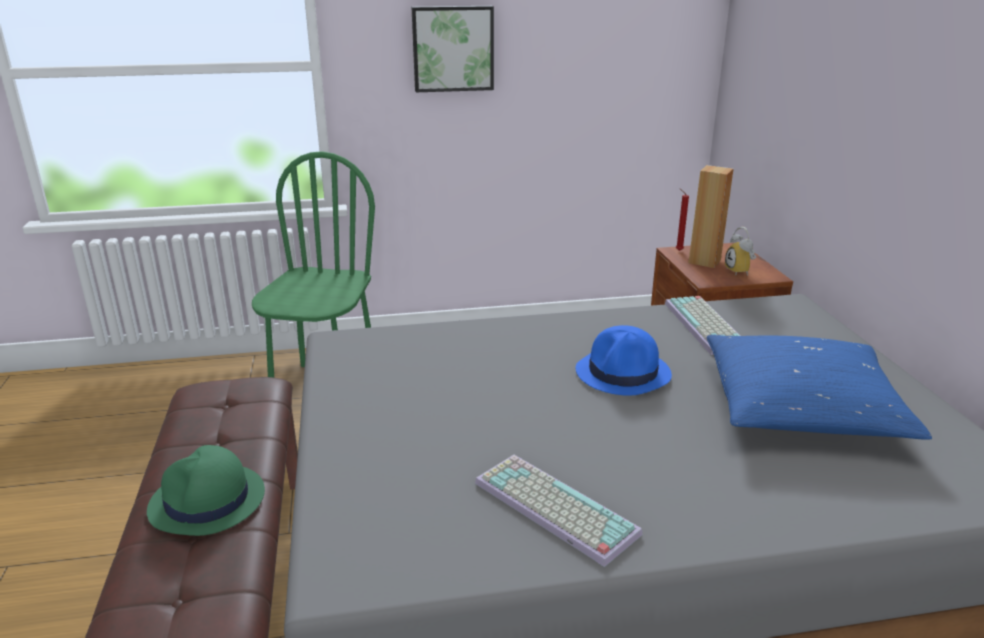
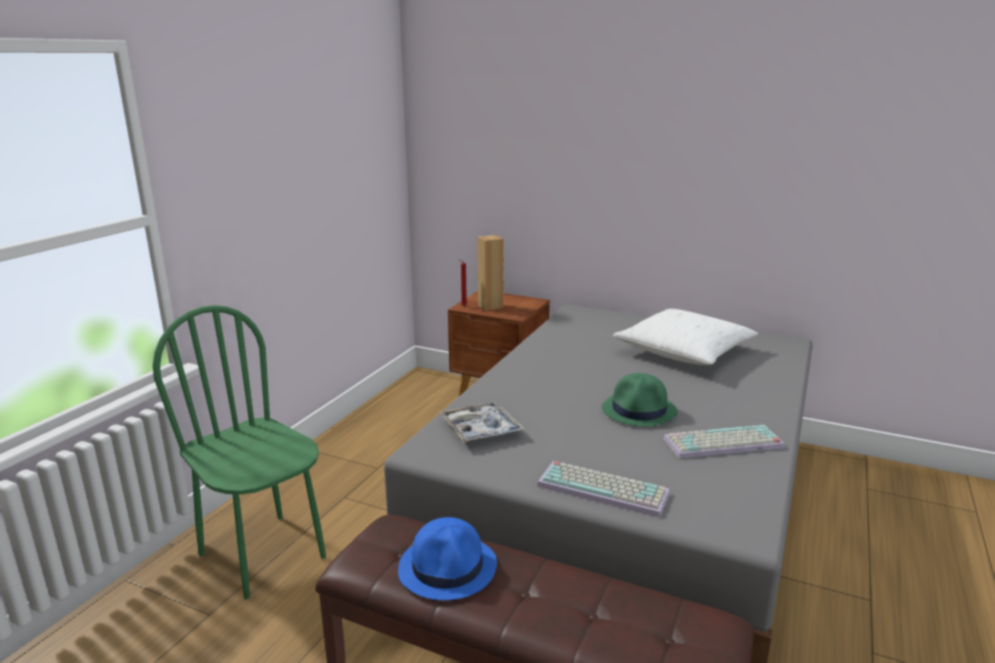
camera: 55 degrees left, 5 degrees down
green hat [147,445,265,536] -> green hat moved to [602,373,678,427]
picture [411,6,494,92] -> none
blue hat [576,325,672,396] -> blue hat moved to [398,517,497,600]
keyboard [665,296,740,355] -> keyboard moved to [537,461,670,518]
blue pillow [707,335,932,440] -> white pillow [612,309,758,365]
alarm clock [725,227,756,276] -> none
none -> tray [440,402,525,443]

